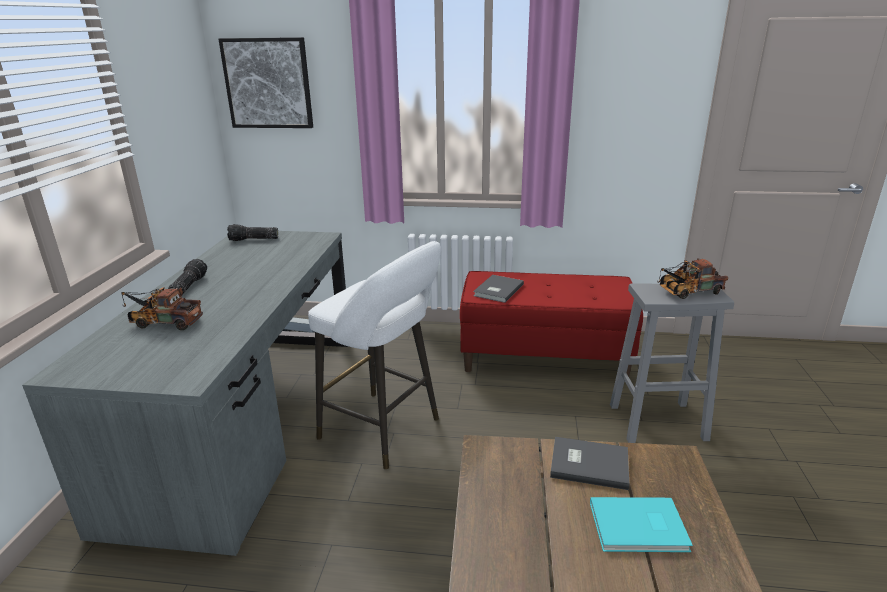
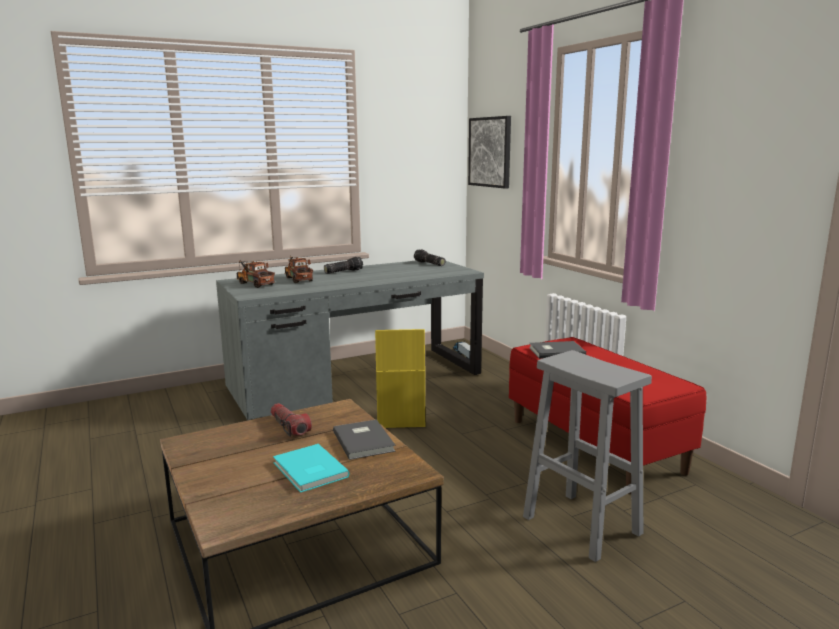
camera: 55 degrees right, 10 degrees down
white stool [308,241,441,469] -> yellow storage box [375,329,425,428]
toy truck [657,258,728,299] -> toy truck moved to [237,260,275,288]
none -> flashlight [271,403,312,437]

